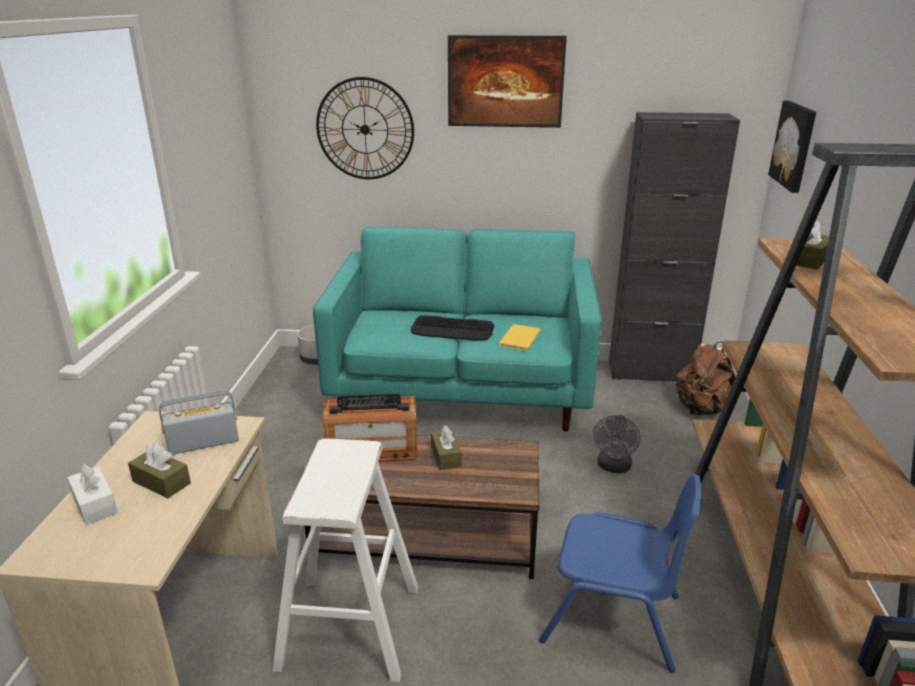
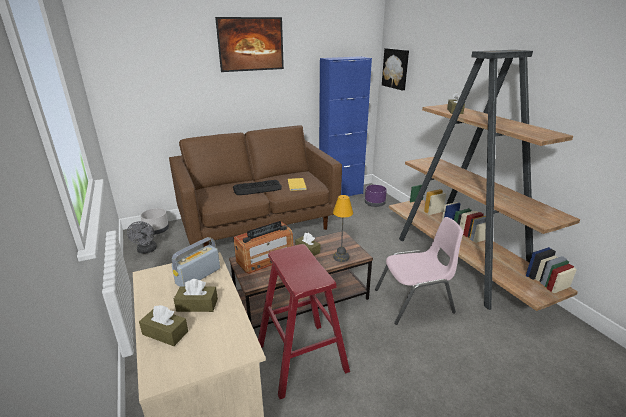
camera: 30 degrees left, 0 degrees up
white tissue box [67,464,118,525] -> brown tissue box [139,305,188,346]
white stool [272,438,418,682] -> red stool [258,244,350,399]
turquoise sofa [313,227,602,431] -> brown sofa [169,125,342,247]
wall clock [316,77,414,179] -> none
blue chair [539,474,701,672] -> pink chair [375,217,464,325]
grey fan [593,415,641,473] -> grey fan moved to [127,221,157,254]
black cabinet [609,112,740,382] -> blue cabinet [319,56,372,196]
brown backpack [676,342,736,415] -> purple planter [365,185,387,207]
none -> table lamp [333,195,353,262]

